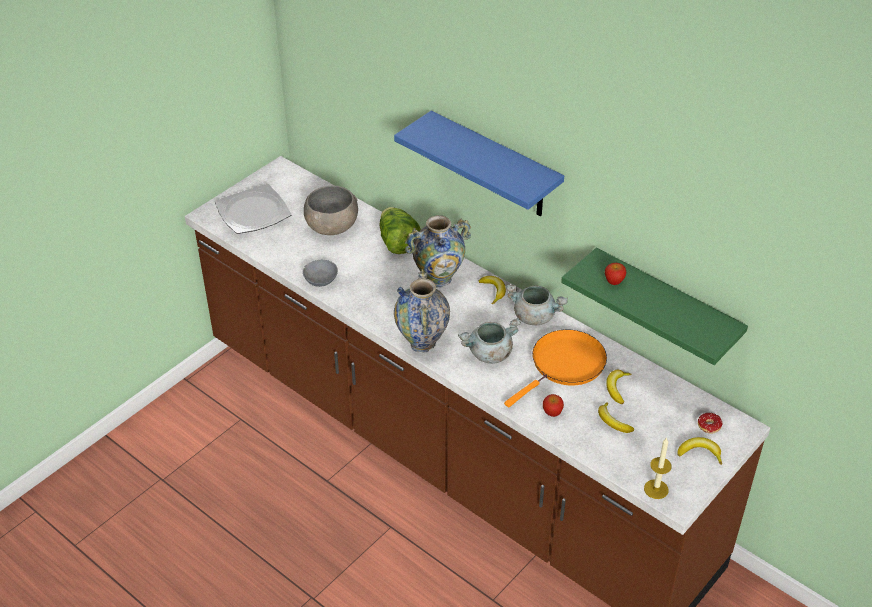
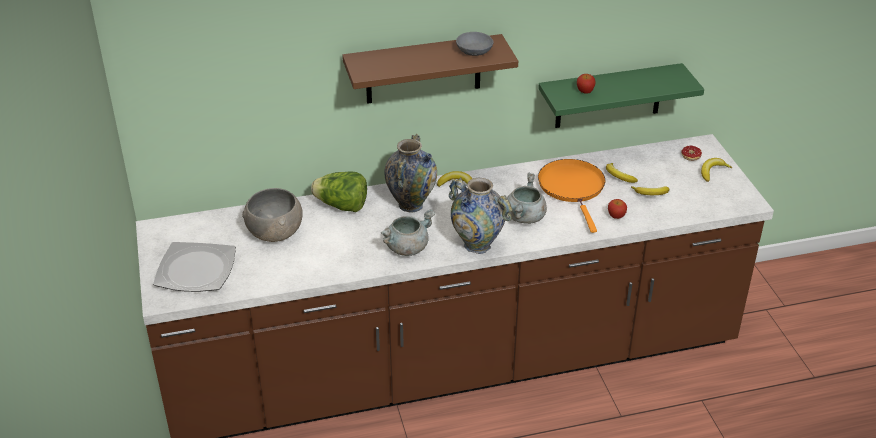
camera: 55 degrees left, 5 degrees down
grey bowl [303,260,338,287] -> grey bowl moved to [456,32,494,56]
blue shelf [394,111,564,216] -> brown shelf [342,34,518,104]
grey cooking pot [506,284,568,325] -> grey cooking pot moved to [381,209,435,256]
candle [644,437,672,499] -> none

